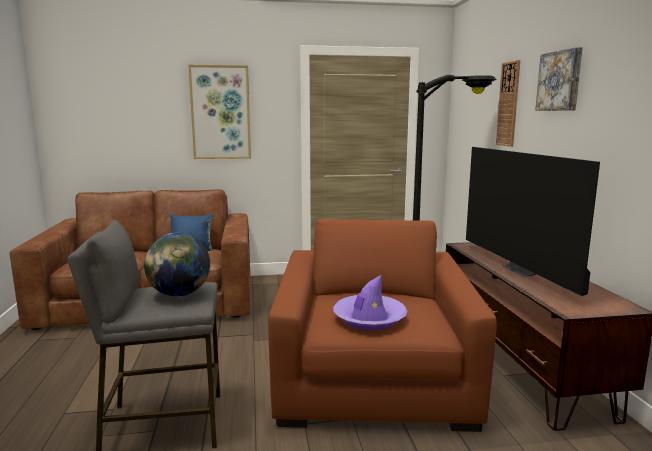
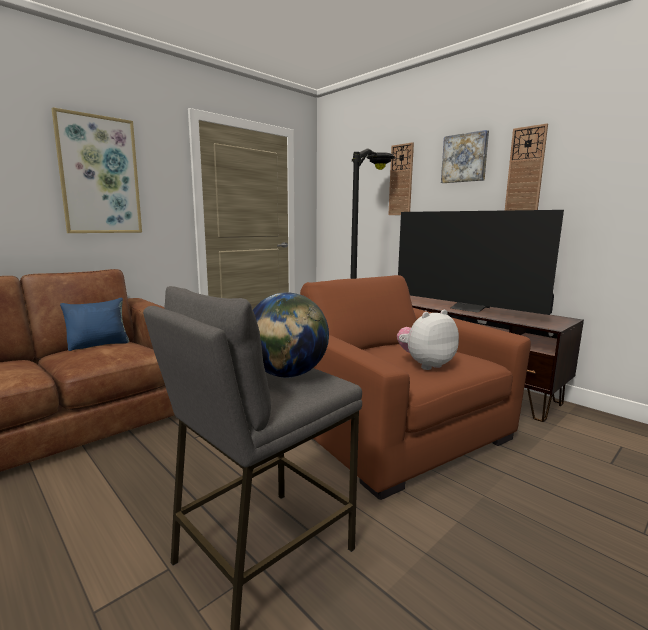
camera: 35 degrees left, 0 degrees up
purple hat [333,275,408,330] -> plush toy [397,310,459,370]
none -> wall clock [505,124,548,211]

